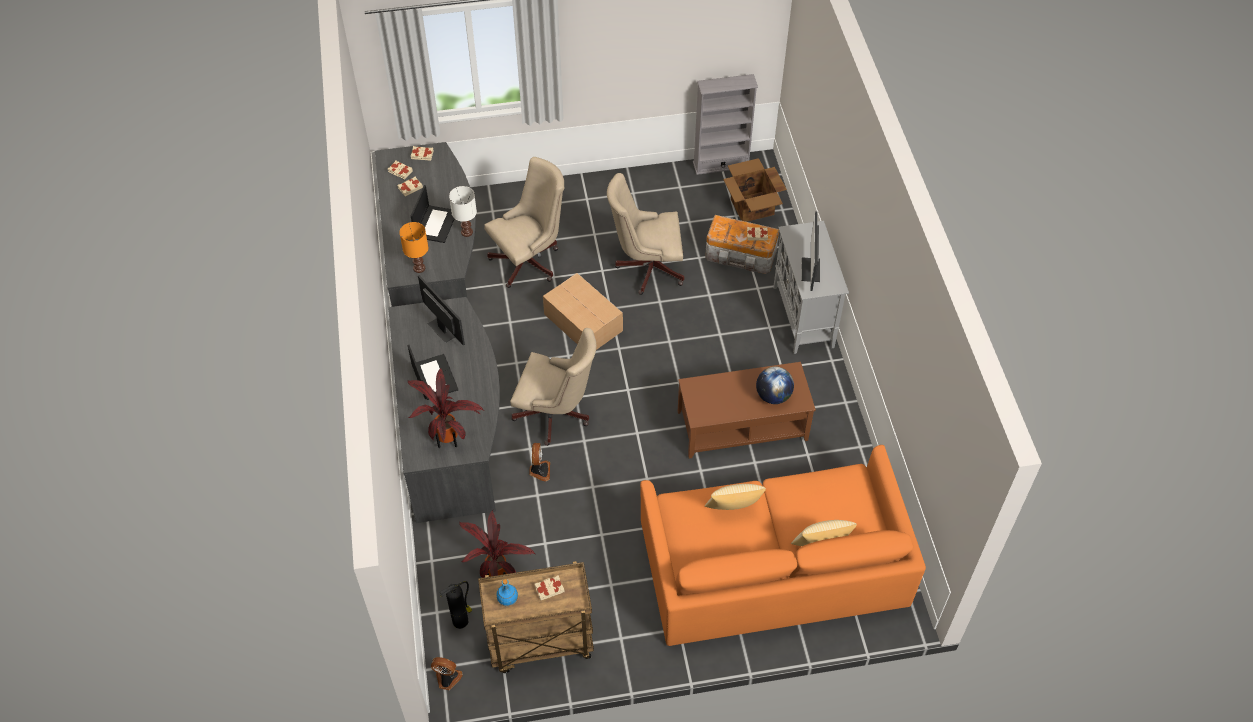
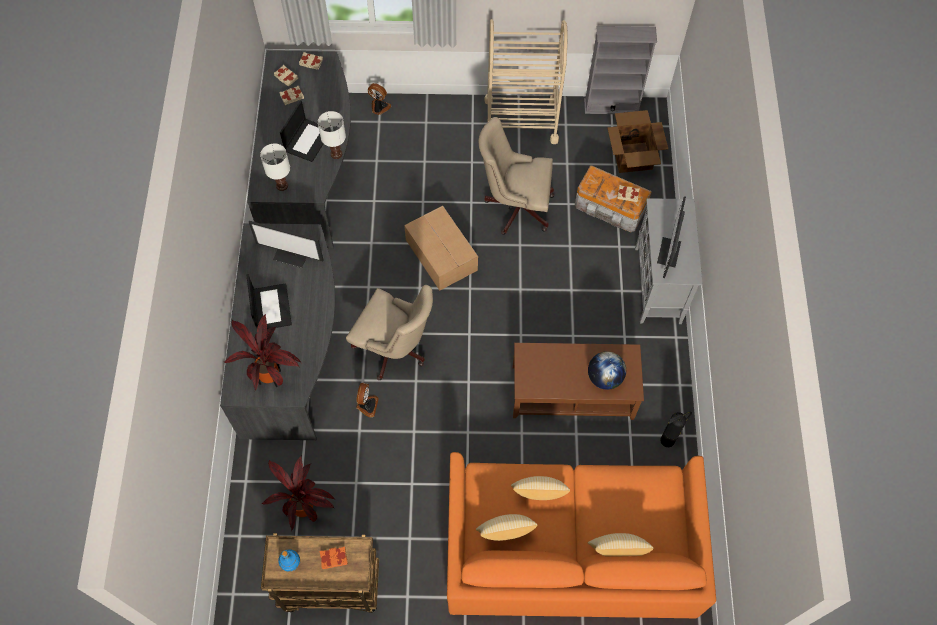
camera: 10 degrees right, 10 degrees up
orange table lamp [399,222,428,273] -> white table lamp [260,143,290,191]
monitor [418,275,465,346] -> monitor turned 135 degrees clockwise [249,221,324,268]
fan [431,657,463,690] -> fan moved to [368,83,391,115]
fire extinguisher [440,581,472,629] -> fire extinguisher moved to [660,412,692,447]
beige office chair [484,157,564,288] -> none
beige book [535,575,565,600] -> orange book [320,546,348,569]
none -> pillow [476,514,537,541]
none -> beige cart [484,19,568,144]

